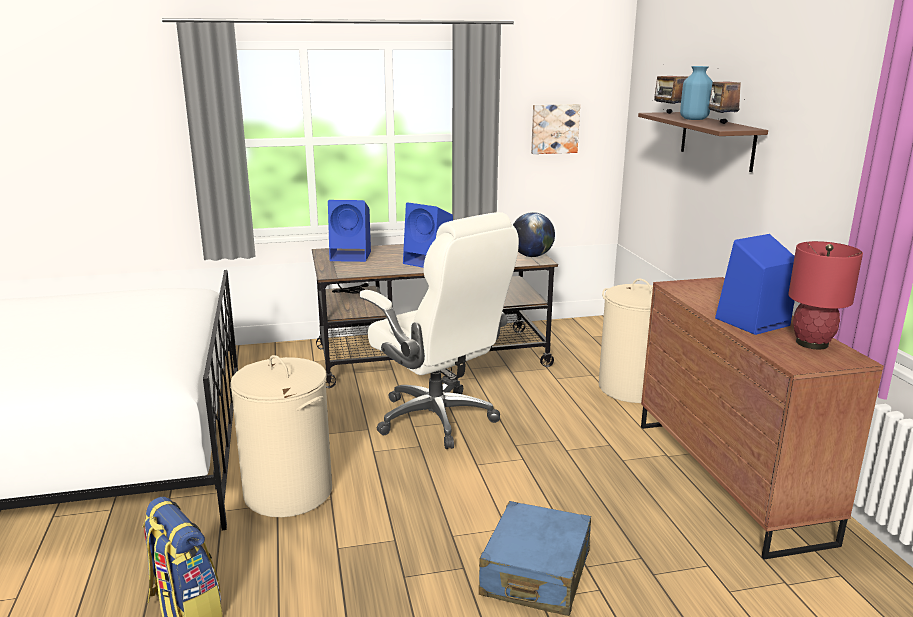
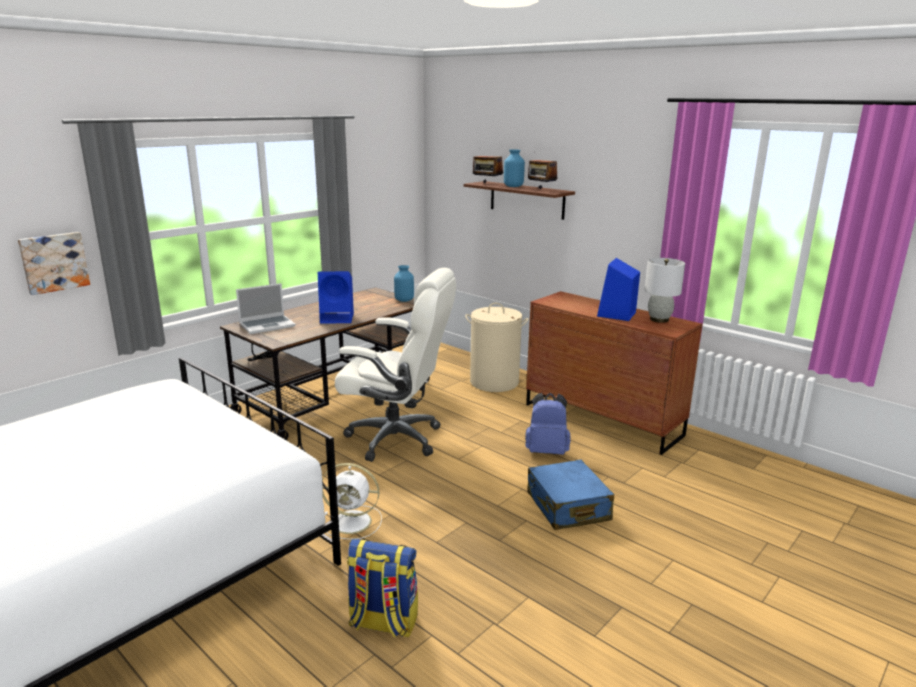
camera: 35 degrees left, 0 degrees up
beige laundry basket [230,355,332,517] -> white fan [322,463,382,540]
blue speaker [328,200,371,262] -> laptop [236,283,295,334]
globe [513,212,555,257] -> blue vase [394,265,414,302]
picture [531,104,580,154] -> picture moved to [18,232,90,295]
red table lamp [788,241,863,349] -> white table lamp [645,258,685,323]
none -> blue backpack [525,393,571,455]

